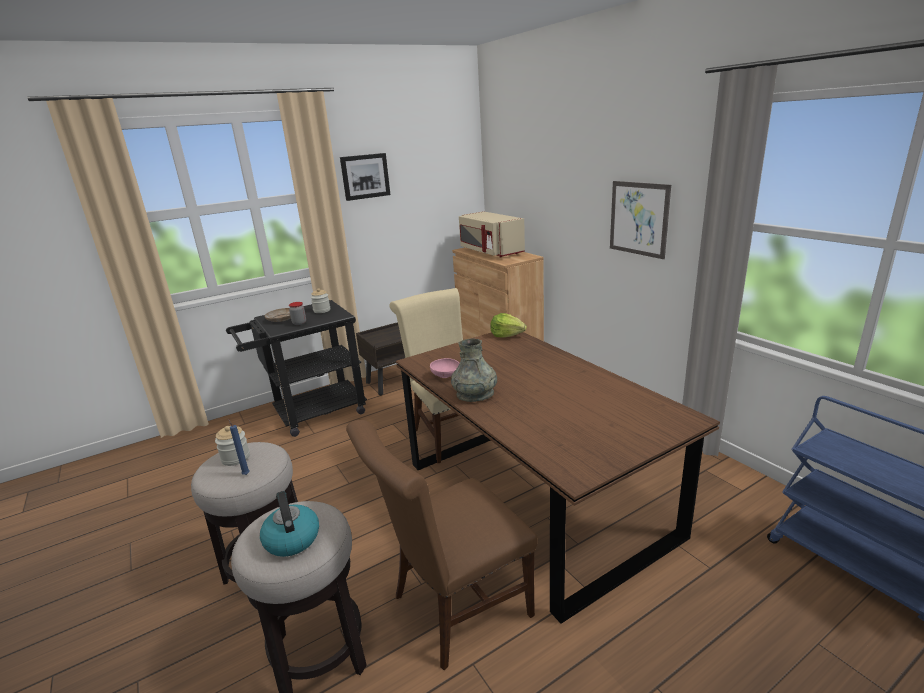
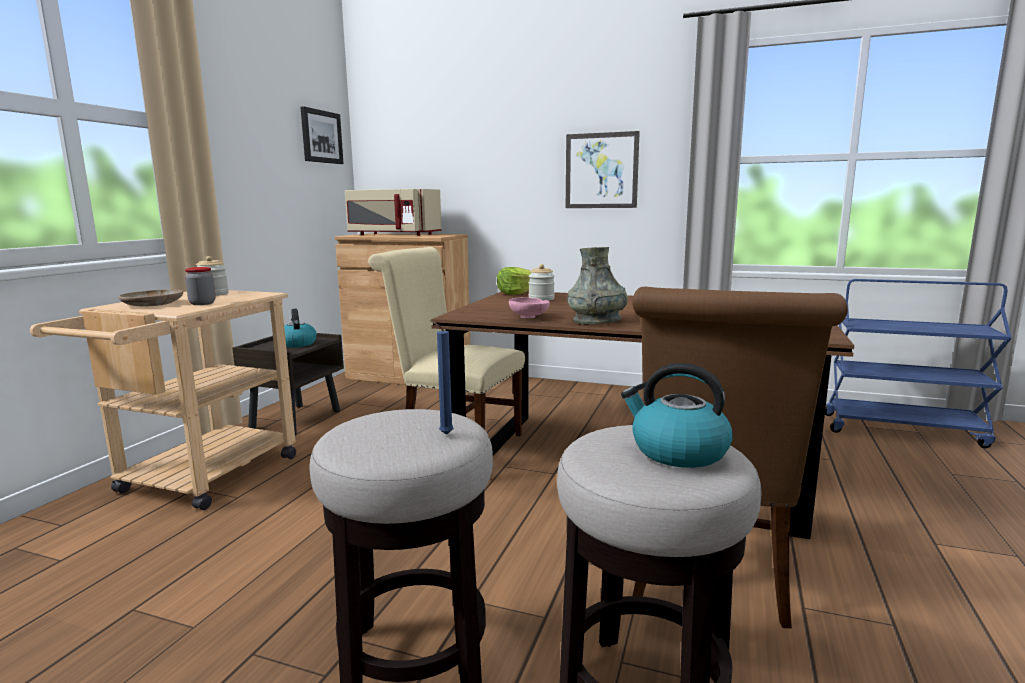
camera: 40 degrees left, 10 degrees down
jar [215,426,250,466] -> jar moved to [529,264,555,301]
black cart [226,300,367,437] -> beige cart [30,290,296,510]
picture [340,153,390,201] -> picture moved to [300,106,344,164]
none -> kettle [284,309,317,347]

